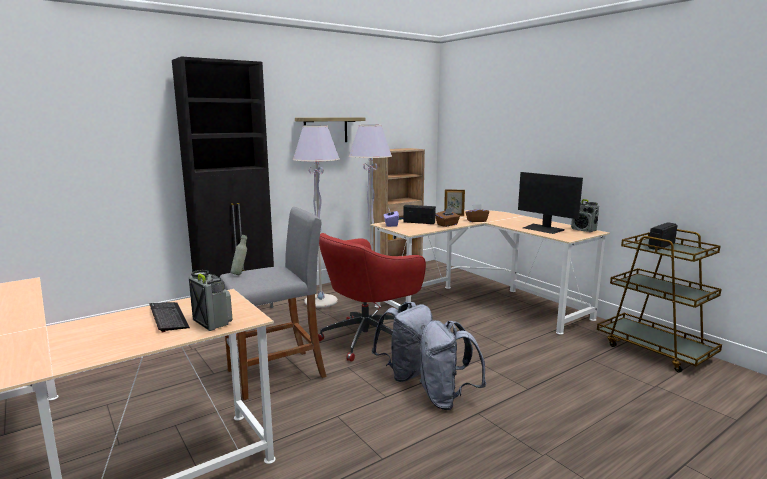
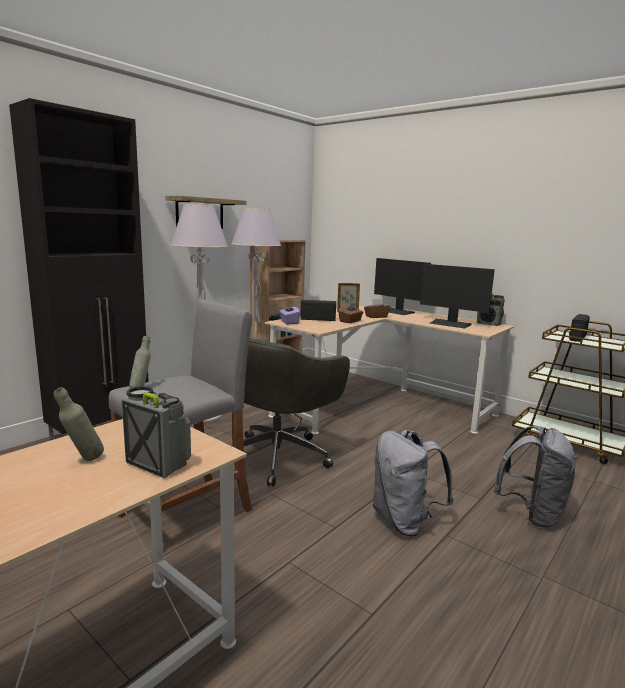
camera: 15 degrees left, 0 degrees up
keyboard [150,302,190,332] -> grey bottle [53,387,104,461]
red office chair [318,233,426,362] -> grey office chair [231,338,350,486]
grey backpack [372,302,433,382] -> grey backpack moved to [494,426,577,527]
none -> monitor [374,258,431,315]

